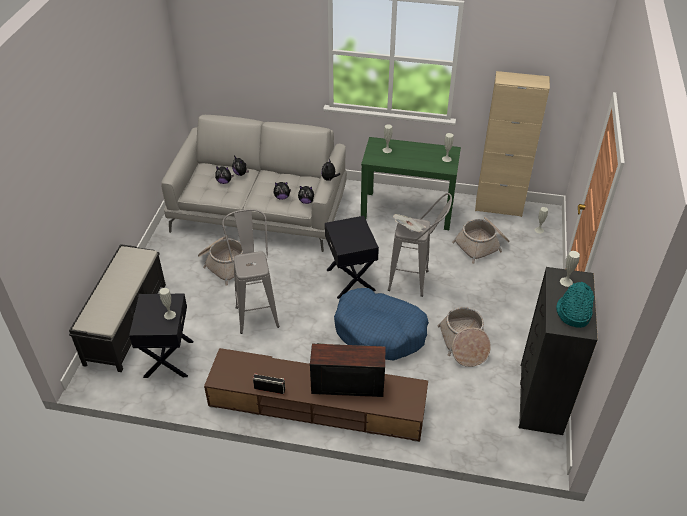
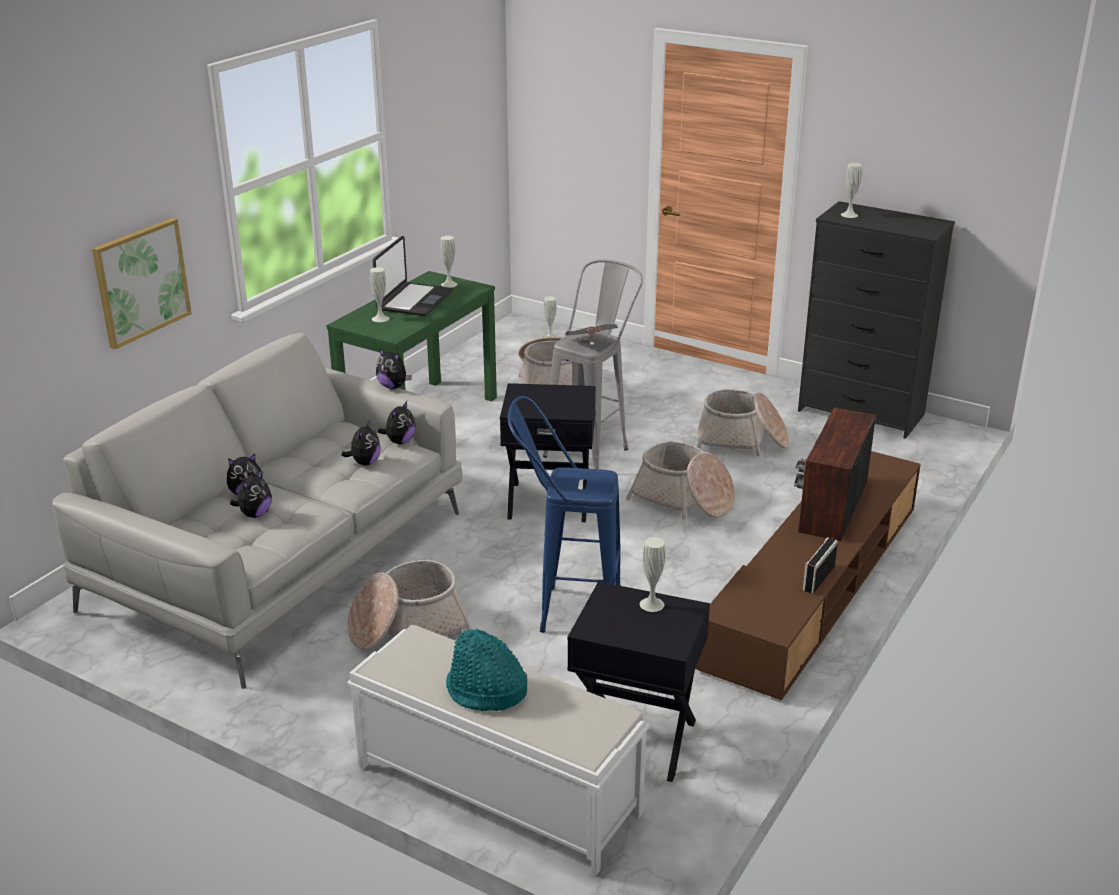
camera: 70 degrees left, 15 degrees down
black bench [69,244,166,372] -> white bench [347,625,650,876]
grey stool [222,209,280,334] -> blue stool [508,396,621,633]
blue dog bed [334,288,429,361] -> basket [626,441,735,520]
beige cabinet [475,71,550,217] -> none
turquoise hat [556,282,594,328] -> turquoise hat moved to [446,628,527,711]
none -> picture [92,218,192,349]
none -> laptop [373,236,452,316]

